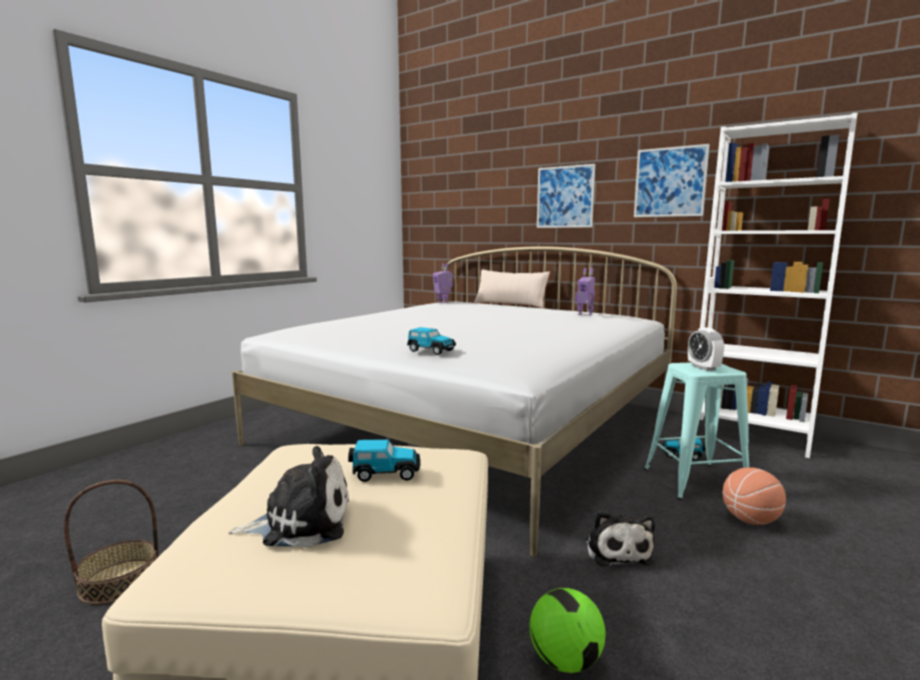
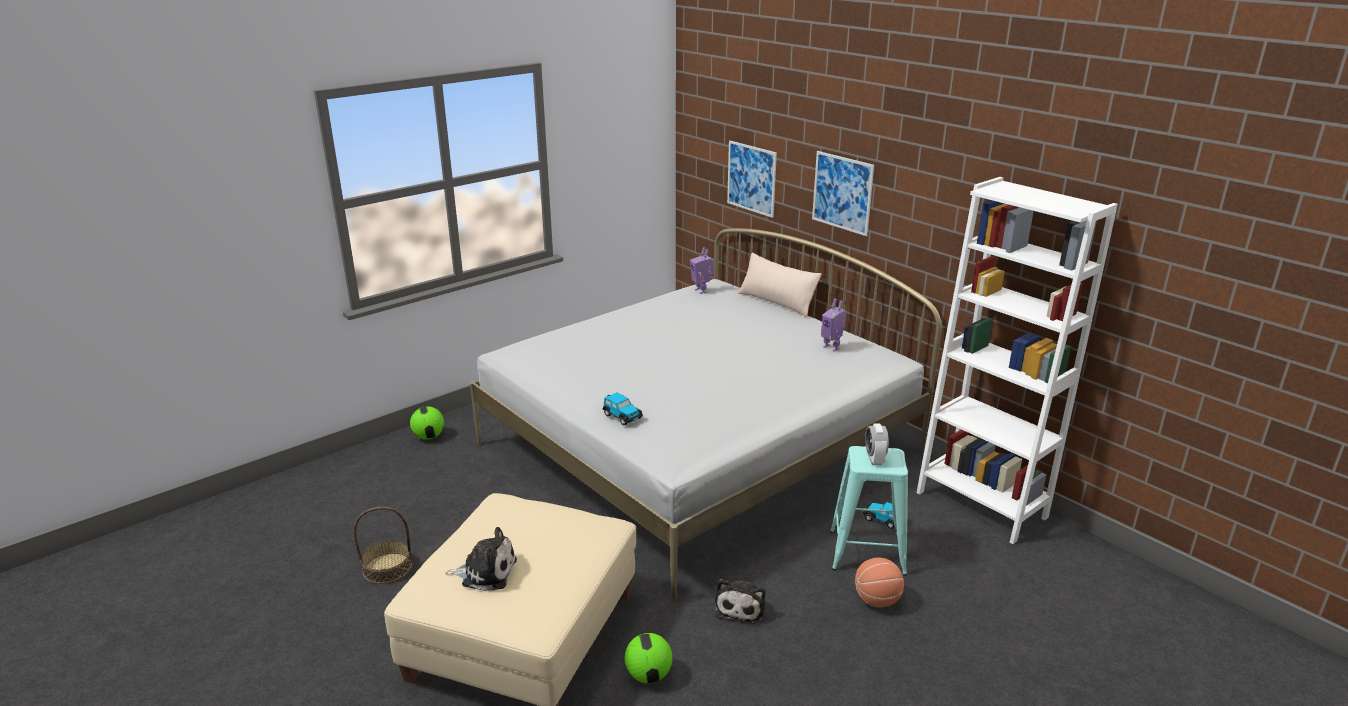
camera: 15 degrees right, 15 degrees up
toy car [348,439,420,482] -> none
picture [634,144,710,217] -> picture moved to [727,141,777,218]
none -> football [410,406,444,440]

